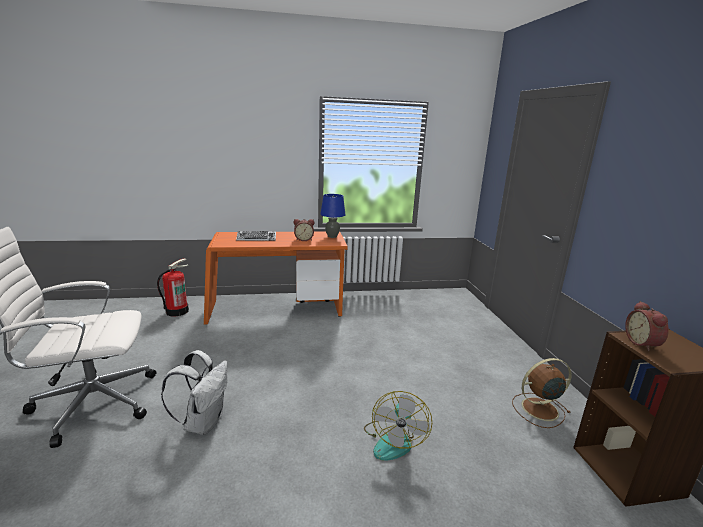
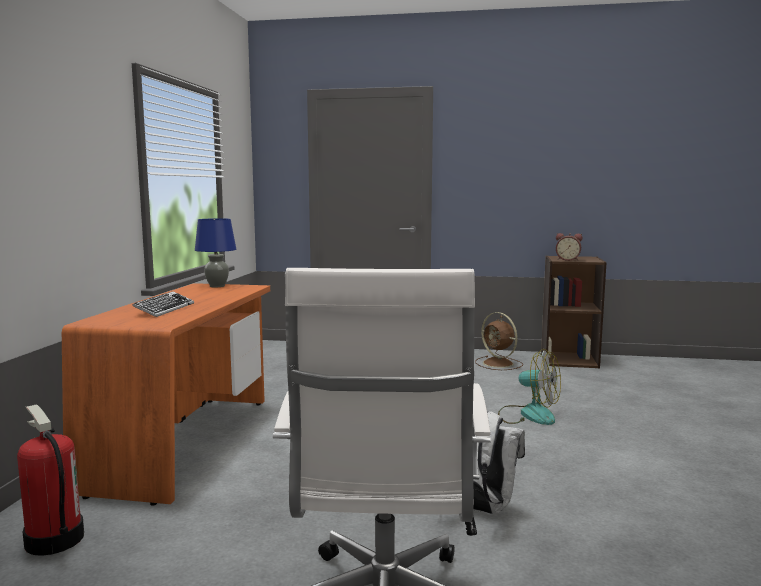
camera: 70 degrees left, 10 degrees down
alarm clock [294,219,314,241] -> none
brown fan [512,358,572,428] -> brown fan turned 45 degrees counterclockwise [475,312,523,370]

